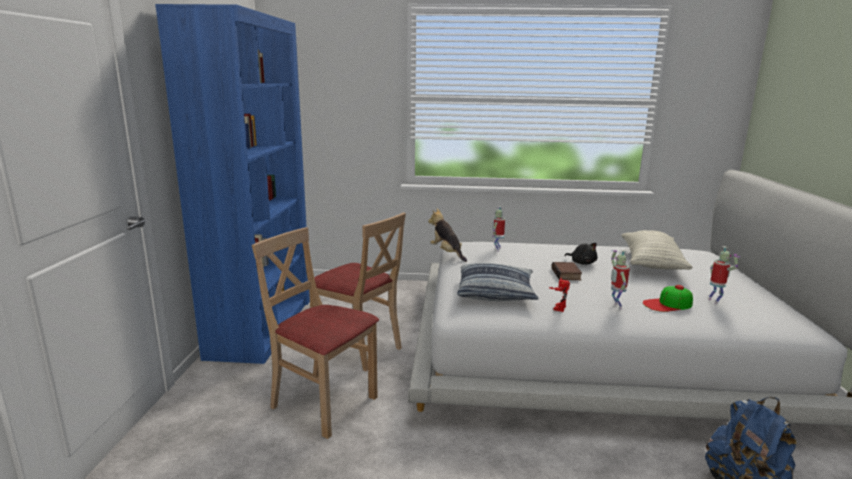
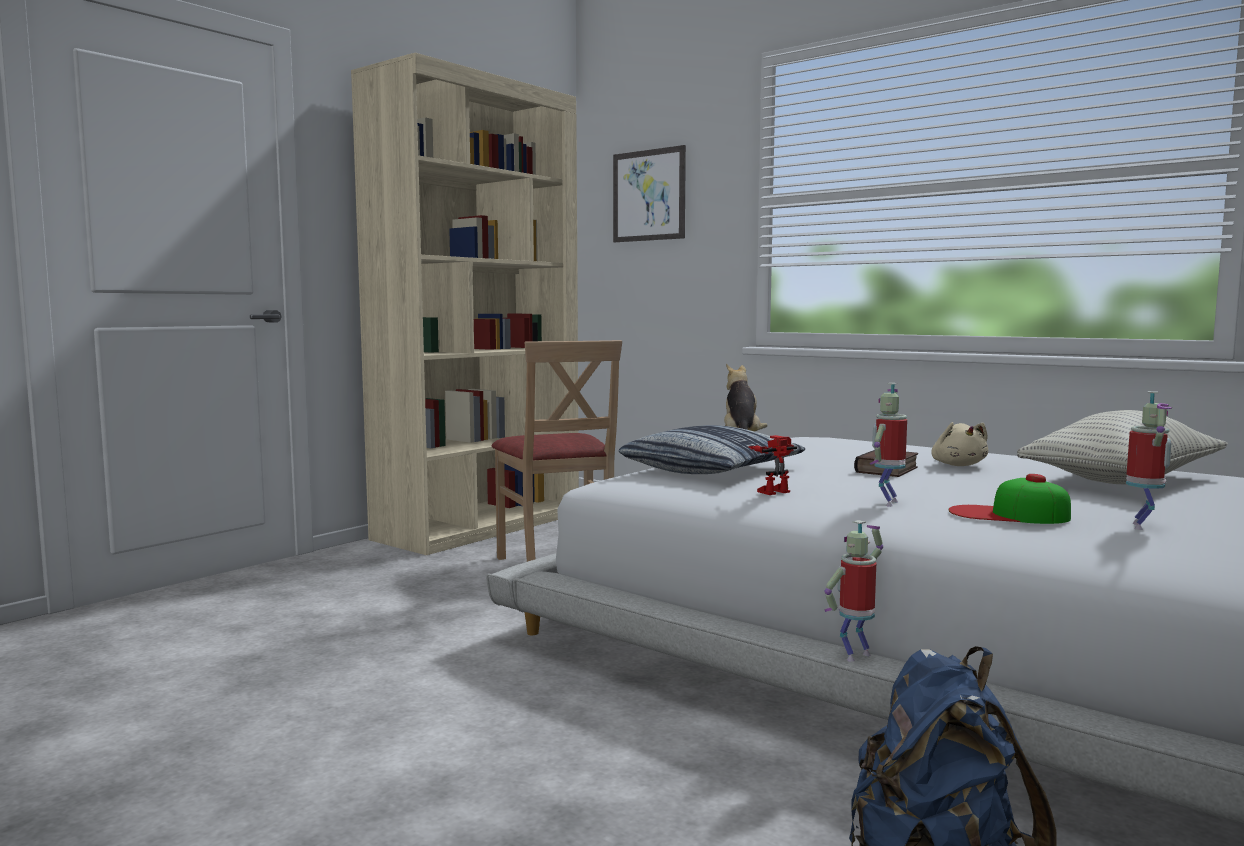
camera: 35 degrees right, 10 degrees down
blue bookcase [155,4,310,364] -> beige bookcase [351,53,579,555]
beige chair [252,227,379,439] -> none
toy robot [492,206,505,252] -> toy robot moved to [824,520,883,662]
black plush toy [565,243,598,265] -> beige plush toy [932,422,988,466]
none -> picture [613,145,686,242]

